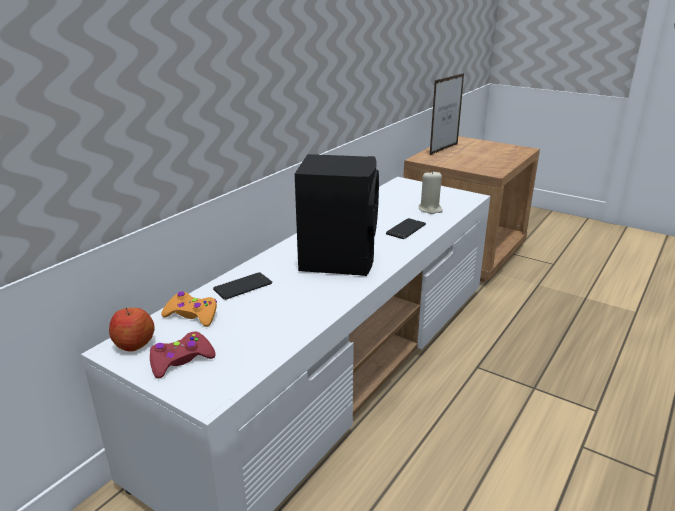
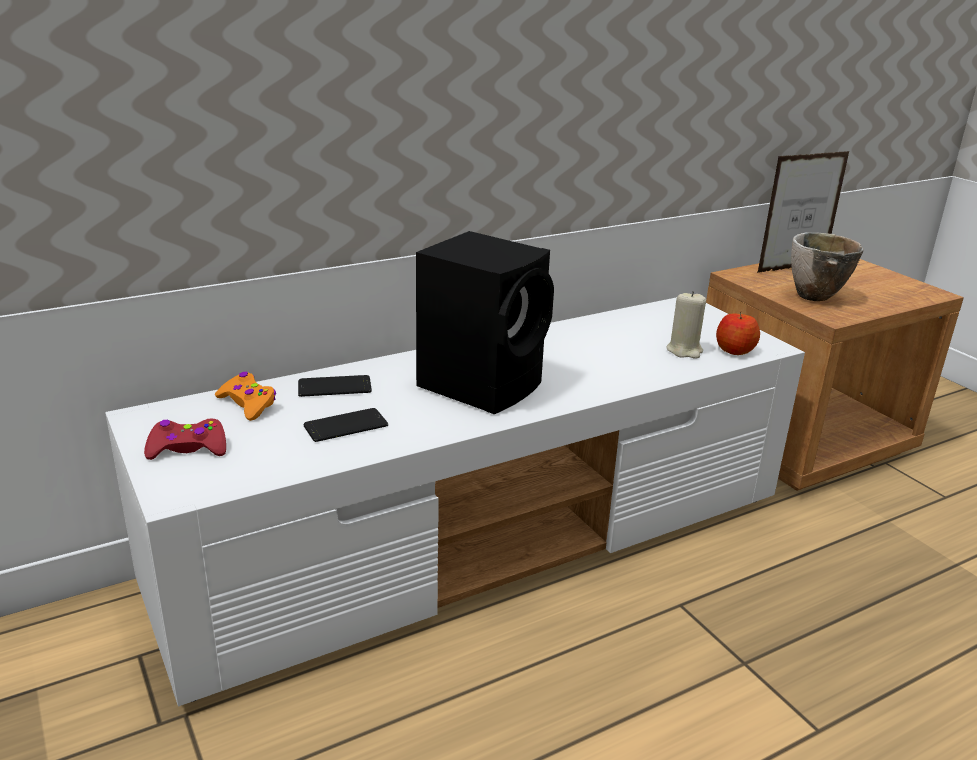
camera: 25 degrees right, 0 degrees up
apple [109,307,155,352] -> apple moved to [716,311,760,355]
phone [386,218,426,239] -> phone moved to [304,408,388,442]
none -> bowl [791,232,864,301]

